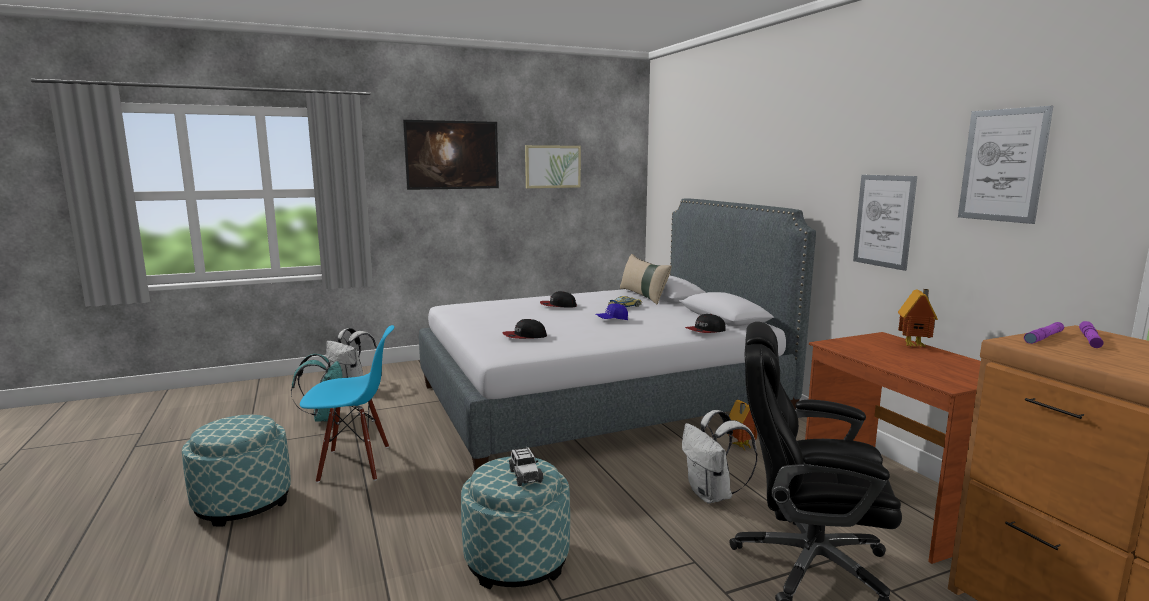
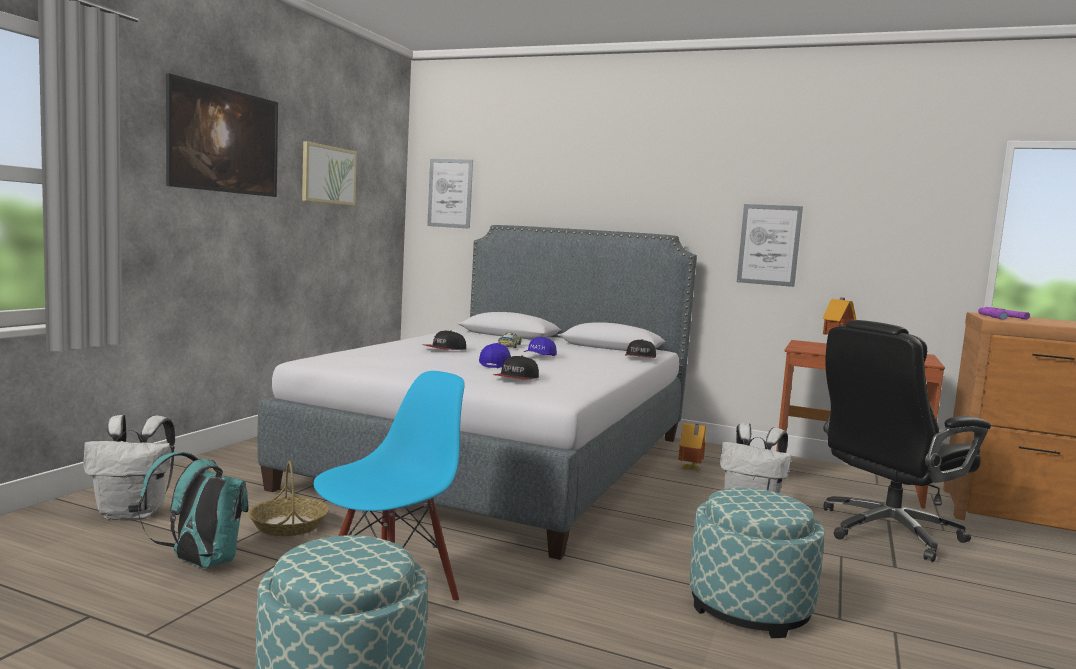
camera: 45 degrees left, 5 degrees down
toy car [509,447,543,486] -> none
beige pillow [620,254,672,304] -> none
picture [958,106,1053,224] -> picture moved to [427,159,473,229]
none -> basket [248,461,329,536]
none -> blue cap [479,343,511,368]

